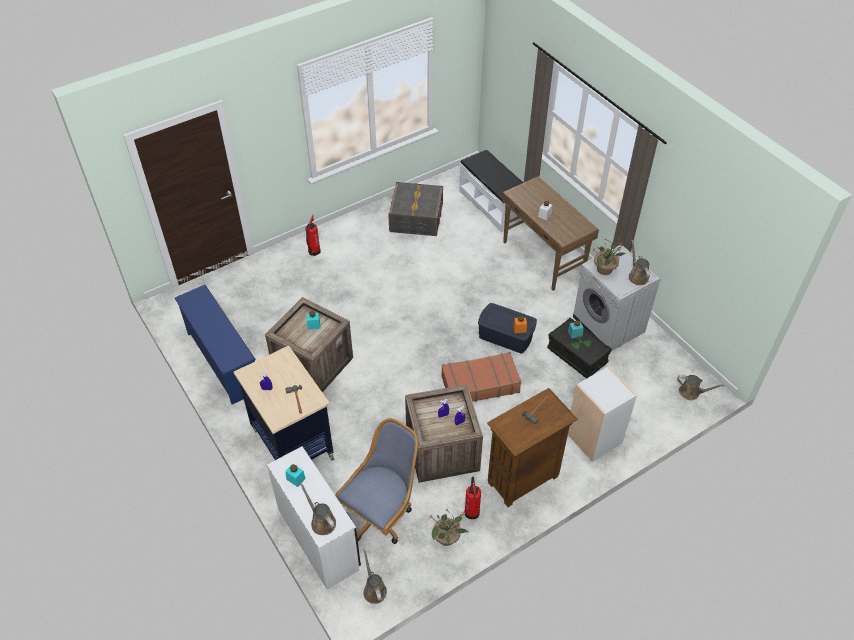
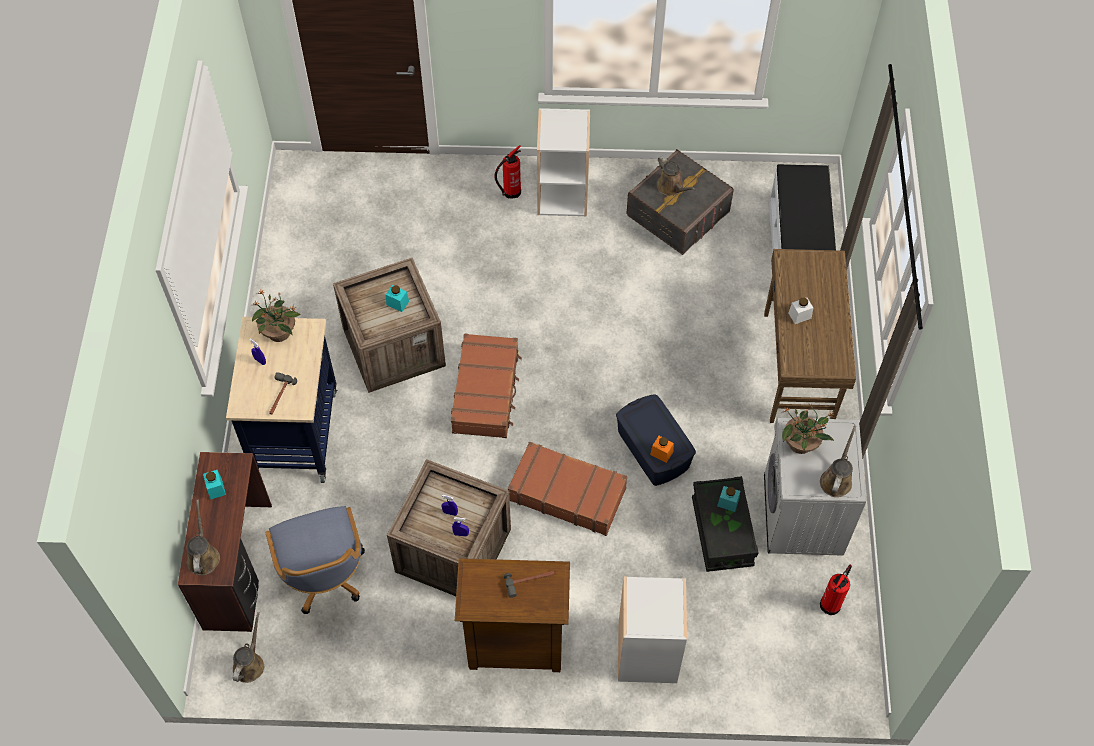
camera: 35 degrees right, 10 degrees up
blue shoe rack [175,285,256,405] -> none
white desk [267,446,361,590] -> brown desk [178,452,272,632]
blue office chair [335,418,418,544] -> blue office chair turned 90 degrees clockwise [265,506,365,614]
potted plant [429,509,469,546] -> potted plant moved to [252,290,300,342]
fire extinguisher [464,477,481,519] -> fire extinguisher moved to [820,565,852,615]
brown watering can [677,375,725,400] -> brown watering can moved to [657,156,696,196]
none -> brown suitcase [451,333,522,438]
none -> bookcase [537,108,590,216]

